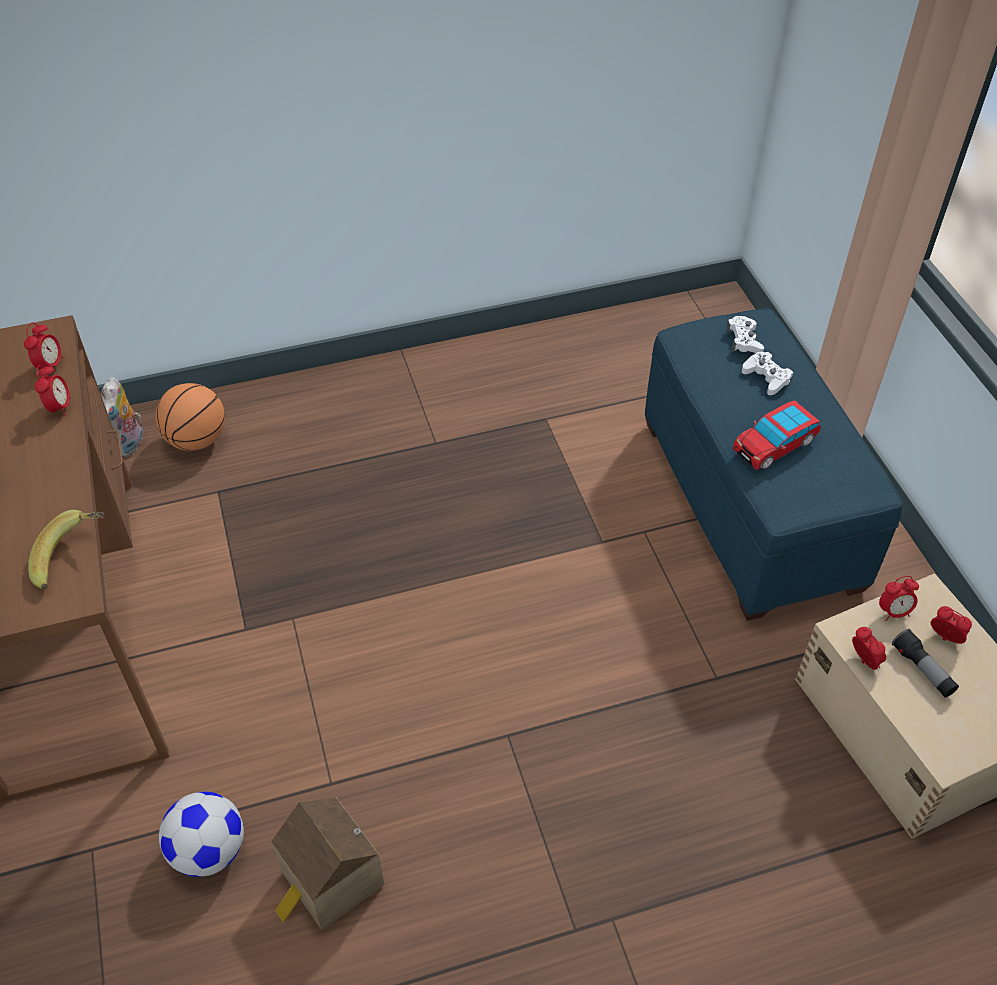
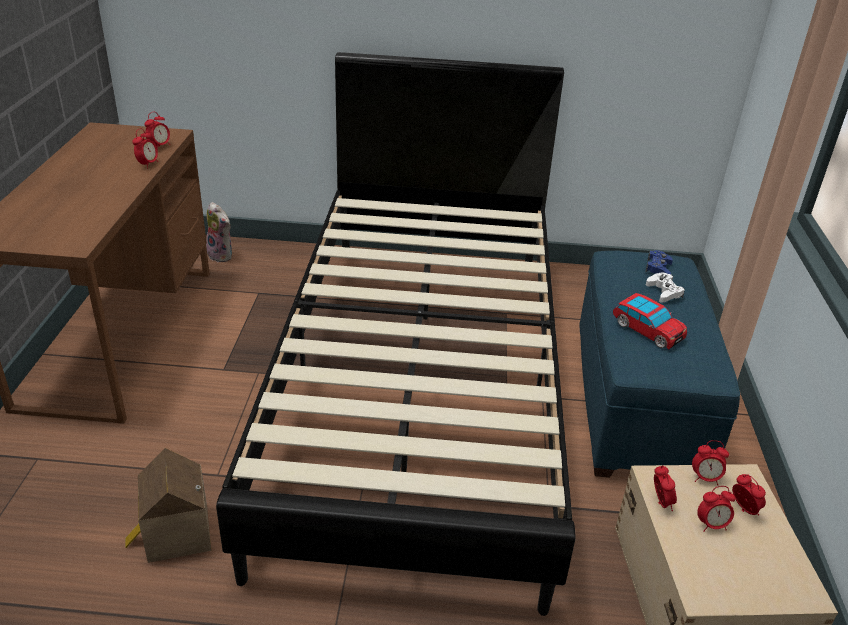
camera: 20 degrees right, 15 degrees down
banana [28,510,105,590] -> none
plush toy [101,377,143,457] -> plush toy turned 75 degrees counterclockwise [206,202,232,263]
basketball [155,383,225,451] -> none
football [159,792,244,877] -> none
white game controller [726,316,764,353] -> blue game controller [645,250,673,274]
toy car [733,400,821,470] -> toy car turned 120 degrees counterclockwise [613,293,687,349]
flashlight [892,629,959,698] -> alarm clock [697,486,736,532]
none -> black bed [216,52,576,616]

